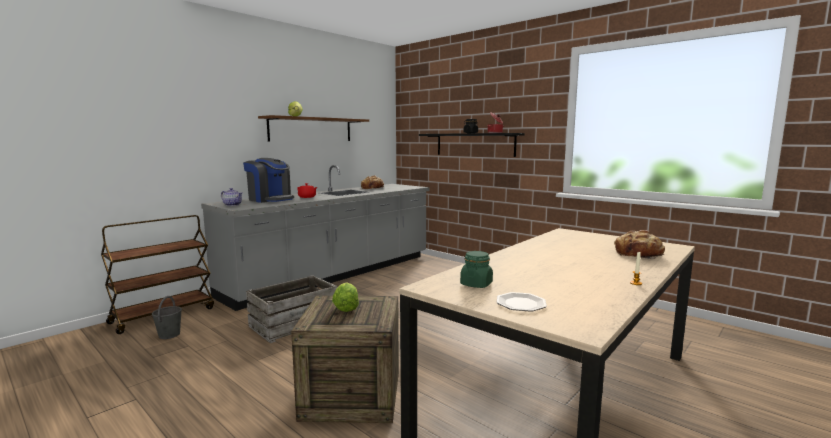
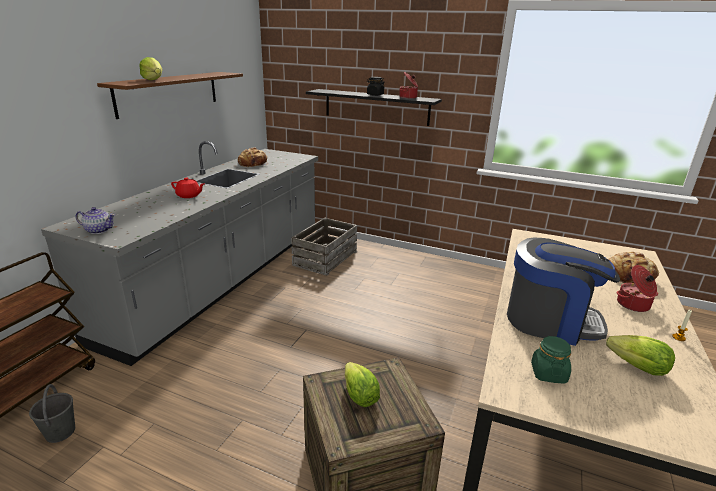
camera: 20 degrees left, 15 degrees up
coffee machine [243,158,294,203] -> coffee machine moved to [507,238,620,346]
crate [246,275,337,343] -> crate moved to [291,218,357,276]
plate [497,292,547,312] -> none
none -> lettuce [606,335,675,376]
none -> cooking pot [617,265,658,312]

